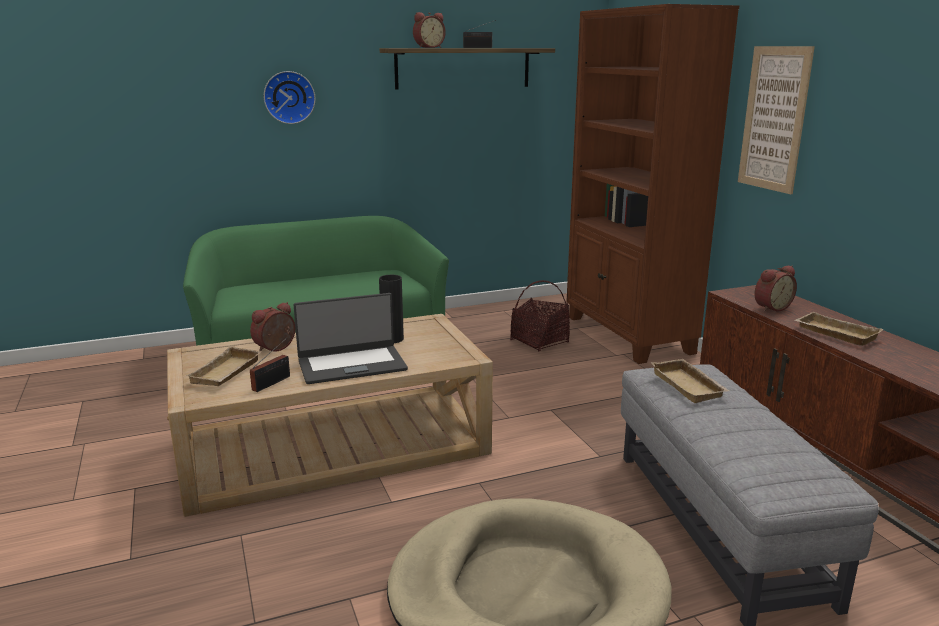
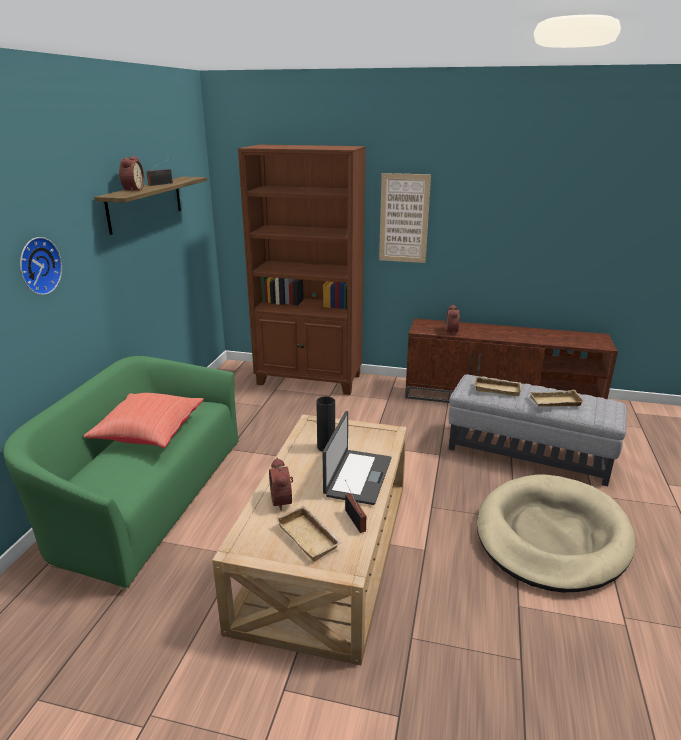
camera: 55 degrees left, 5 degrees up
basket [510,280,570,351] -> none
beige tray [794,312,883,346] -> beige tray moved to [530,390,585,406]
none -> red pillow [84,393,204,448]

